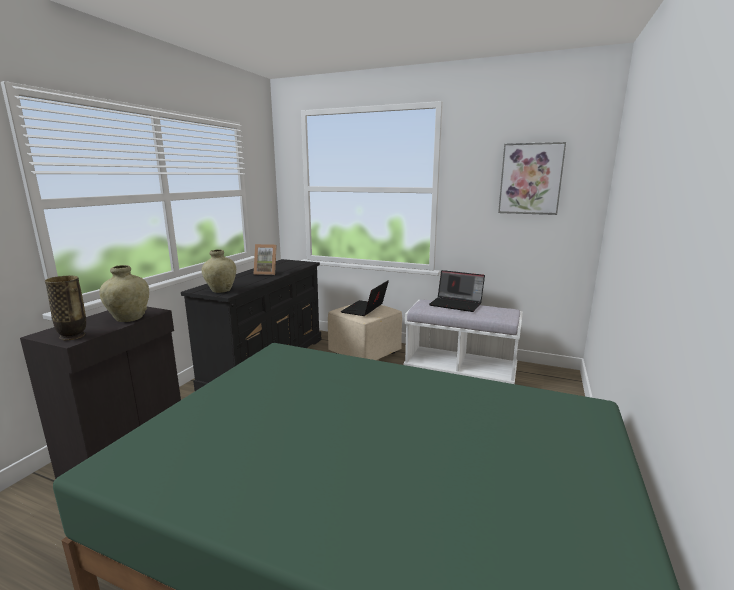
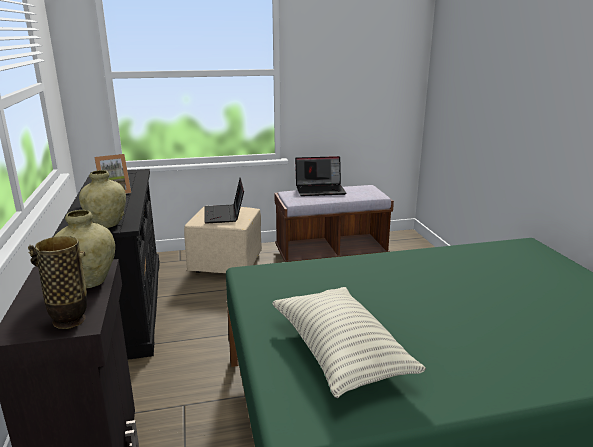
camera: 35 degrees left, 5 degrees up
white bench [404,299,523,384] -> brown bench [275,185,394,262]
picture [498,142,566,215] -> none
none -> pillow [272,287,426,398]

